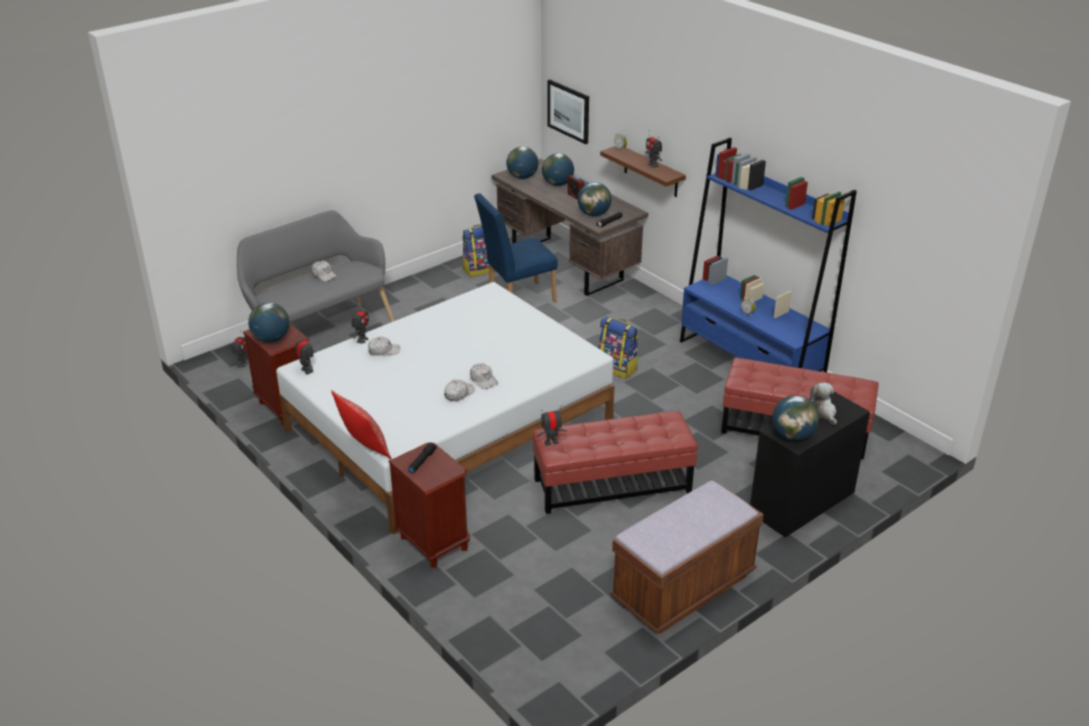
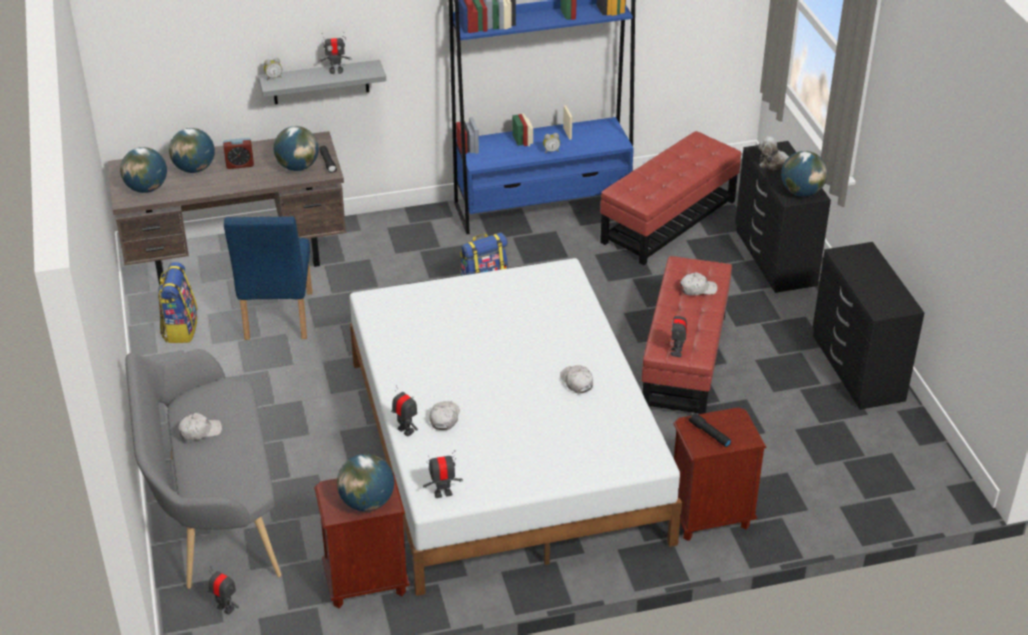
camera: 65 degrees left, 5 degrees up
pillow [331,390,392,460] -> none
white cap [470,363,498,389] -> white cap moved to [680,272,718,295]
picture [547,80,589,144] -> none
brown shelf [600,146,686,197] -> grey shelf [258,60,386,104]
brown bench [610,481,764,634] -> black dresser [812,242,924,410]

